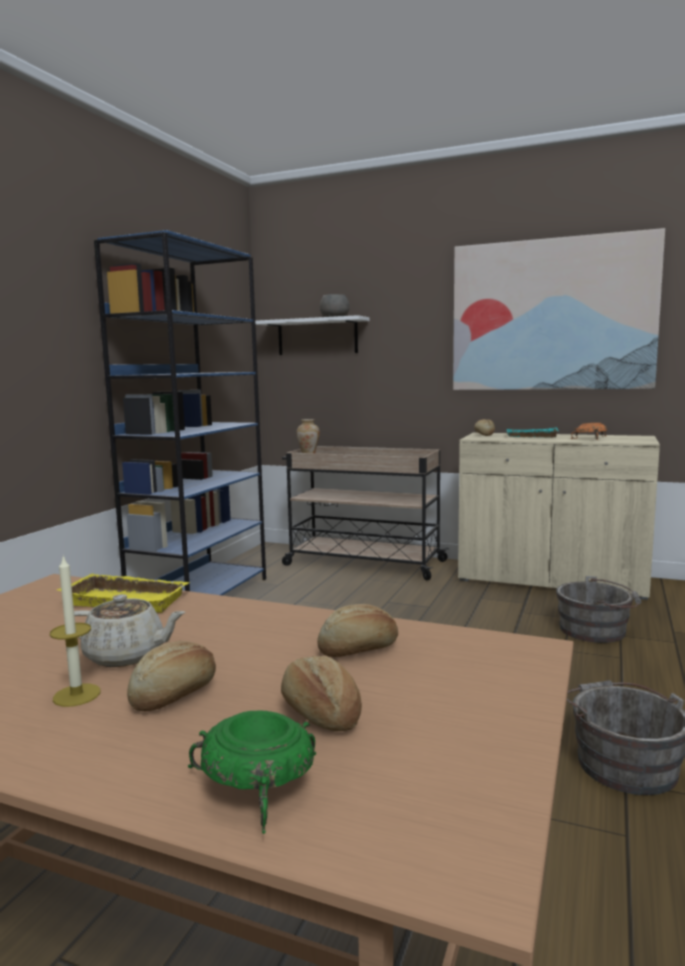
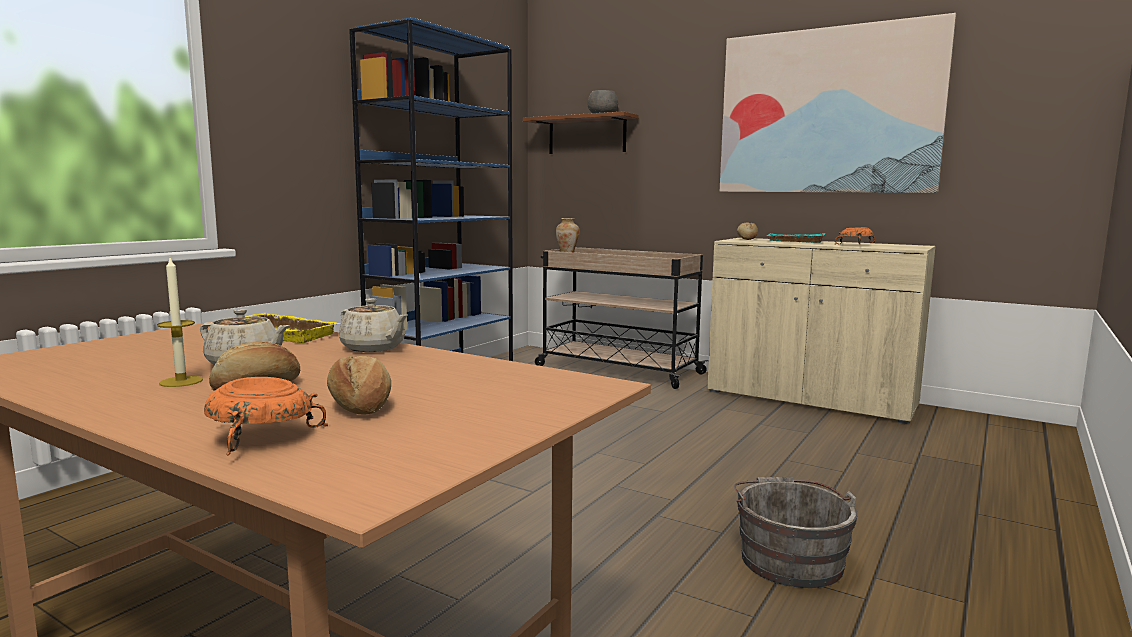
camera: 10 degrees right, 0 degrees up
green bowl [188,711,316,834] -> orange bowl [204,377,328,455]
white shelf [255,315,369,355] -> brown shelf [523,111,639,154]
bread [318,604,398,657] -> none
grey bucket [556,576,641,643] -> none
none -> beige teapot [339,298,408,352]

